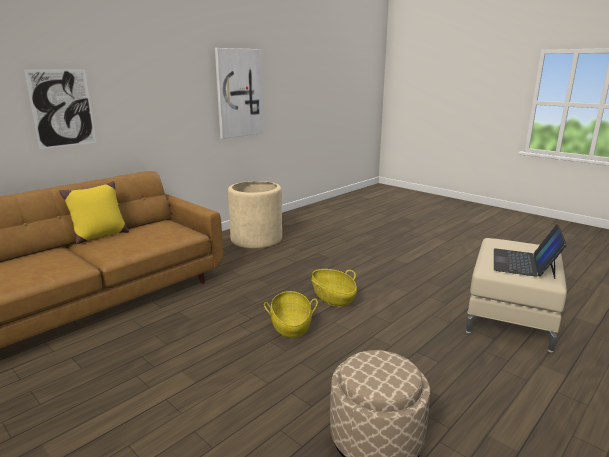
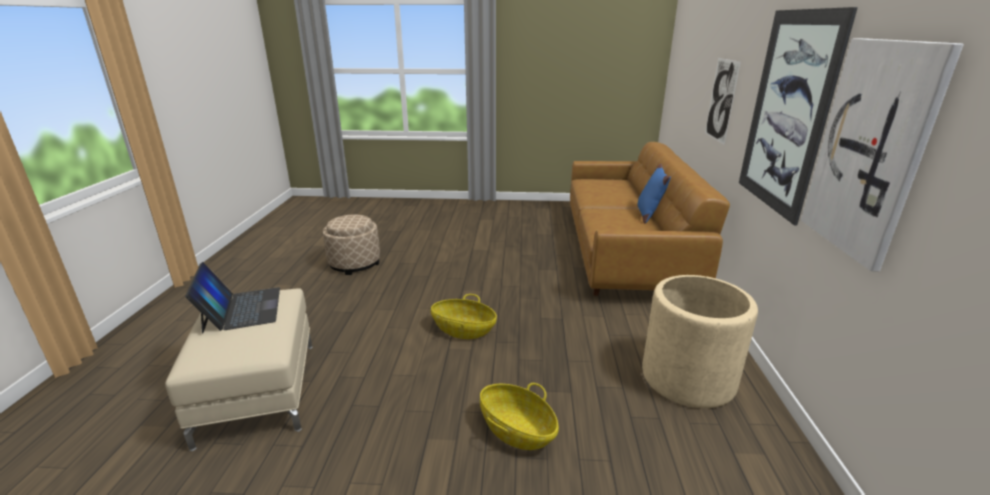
camera: 140 degrees right, 5 degrees up
yellow pillow [59,181,129,244] -> blue pillow [637,163,671,224]
basket [264,291,318,338] -> basket moved to [480,383,559,450]
none -> picture [739,7,858,226]

